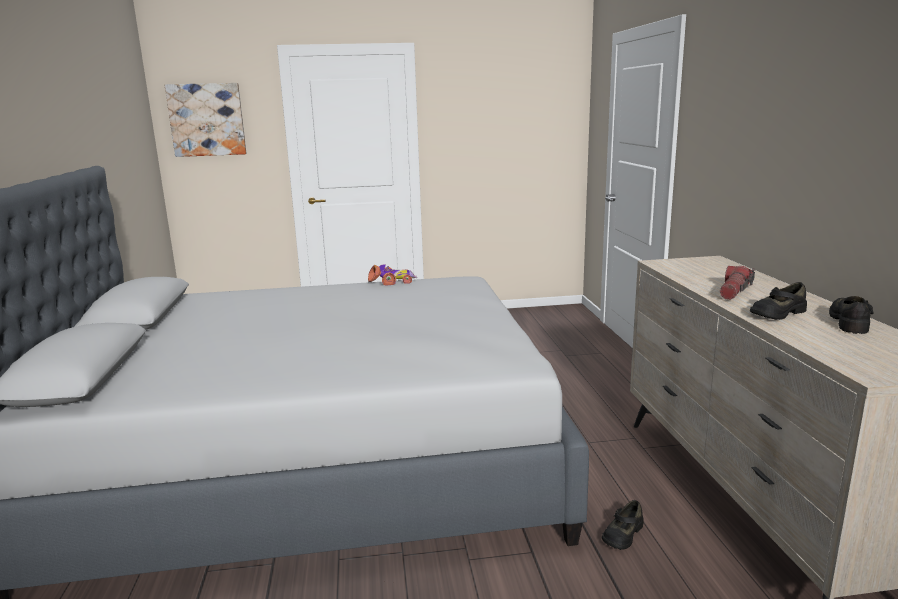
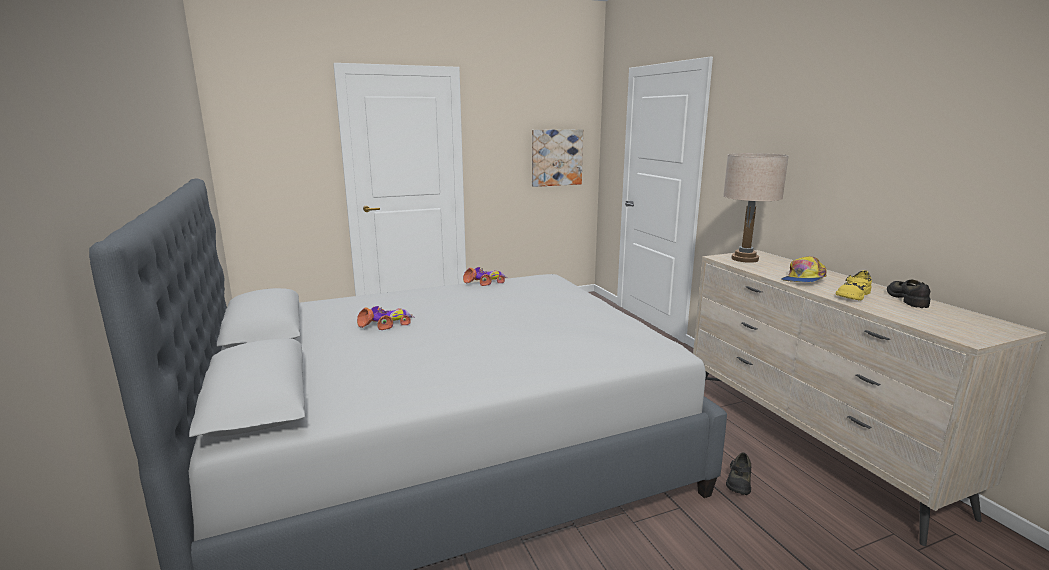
camera: 15 degrees left, 0 degrees up
picture [165,83,247,157] -> picture moved to [532,129,583,187]
flashlight [720,266,755,300] -> cap [781,256,827,282]
black shoe [750,282,807,320] -> yellow shoe [836,270,872,300]
none -> toy car [357,306,414,330]
none -> beige table lamp [723,153,789,263]

